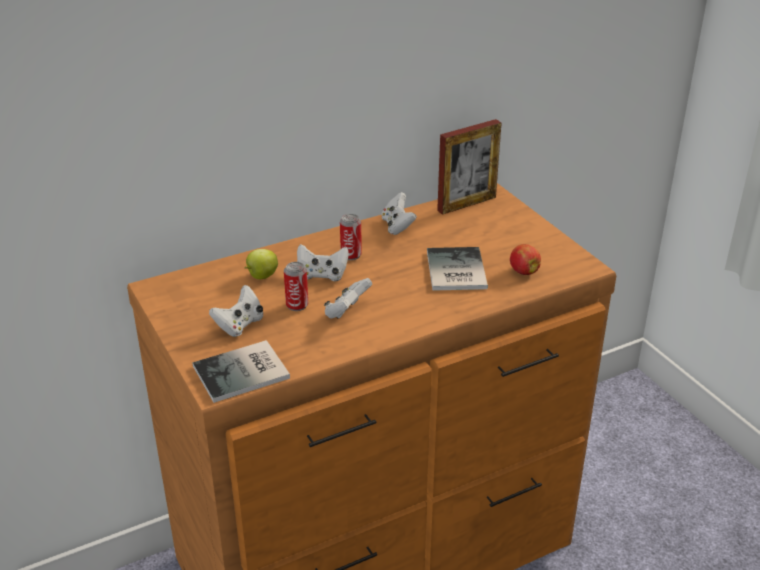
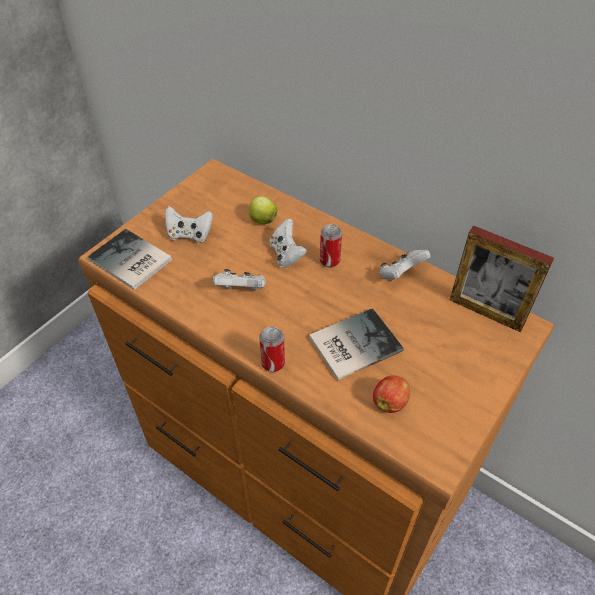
camera: 65 degrees right, 15 degrees up
can [284,262,308,311] -> can moved to [259,326,285,372]

